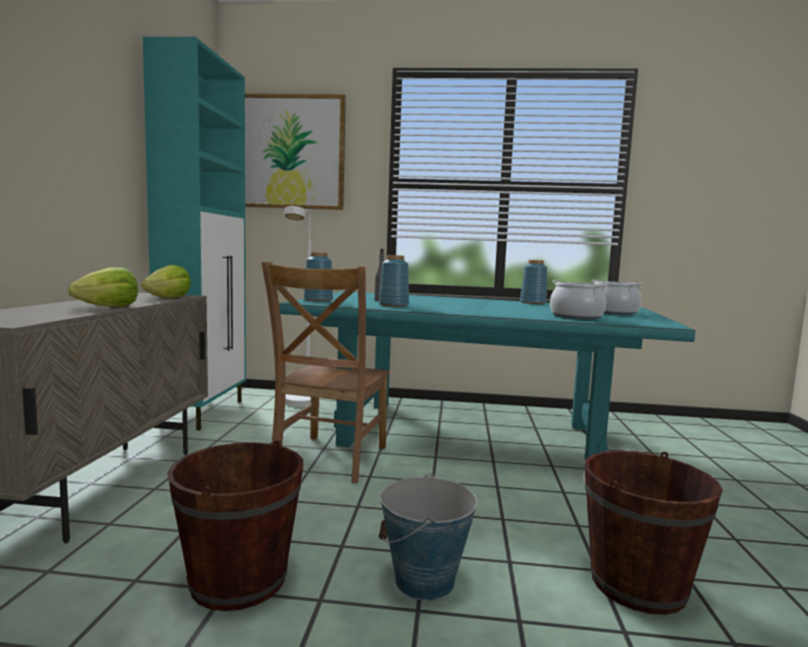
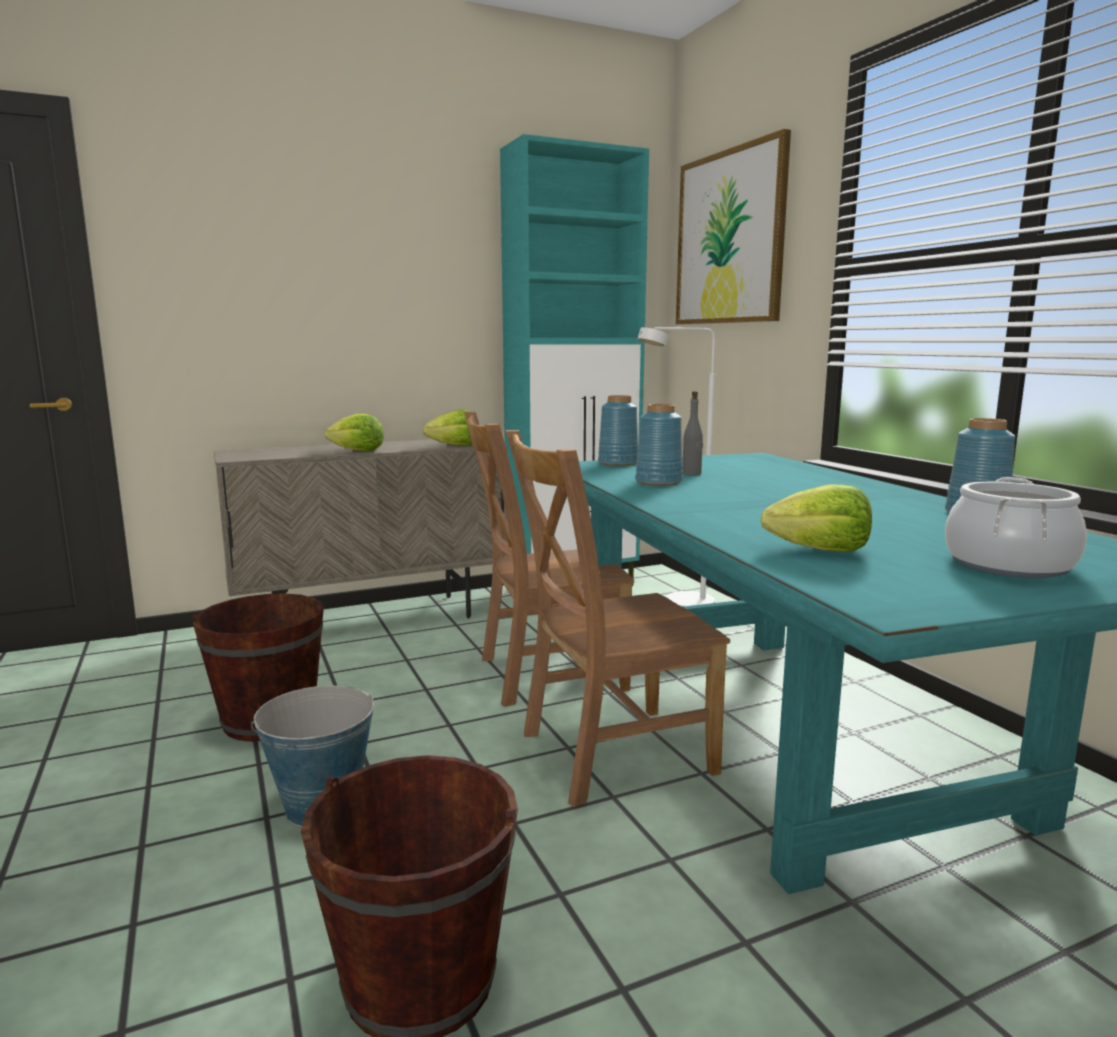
camera: 60 degrees right, 5 degrees up
cooking pot [550,280,608,319] -> lettuce [761,484,872,552]
none -> brown chair [505,430,730,807]

